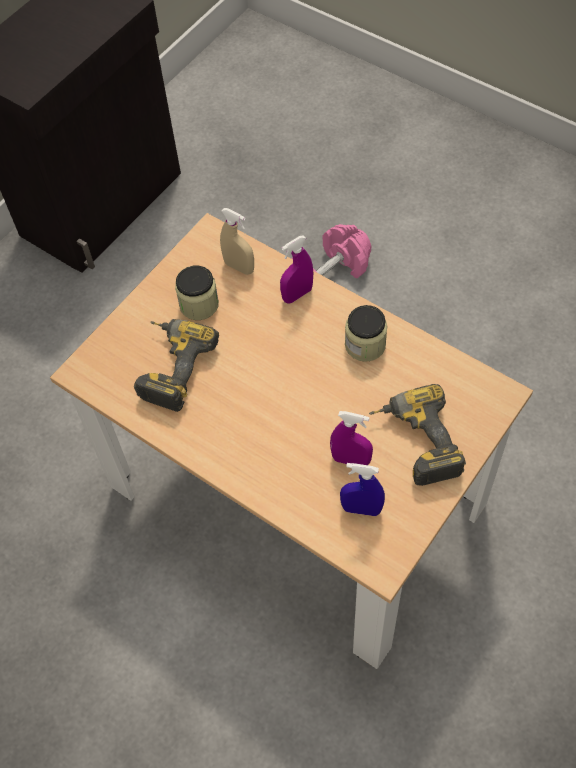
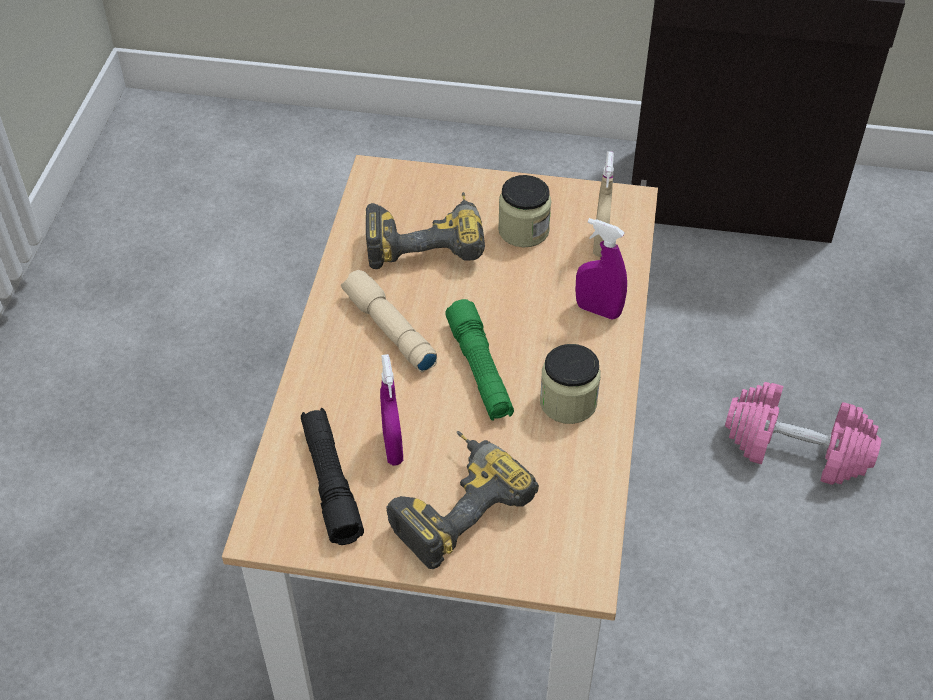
camera: 60 degrees right, 10 degrees down
blue spray bottle [340,463,385,516] -> black flashlight [301,408,364,545]
none -> beige flashlight [341,270,437,373]
none -> green flashlight [445,299,514,421]

